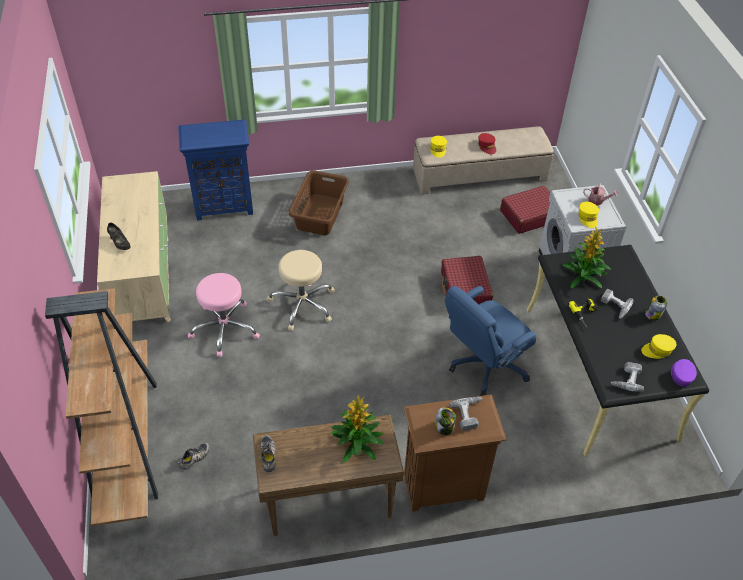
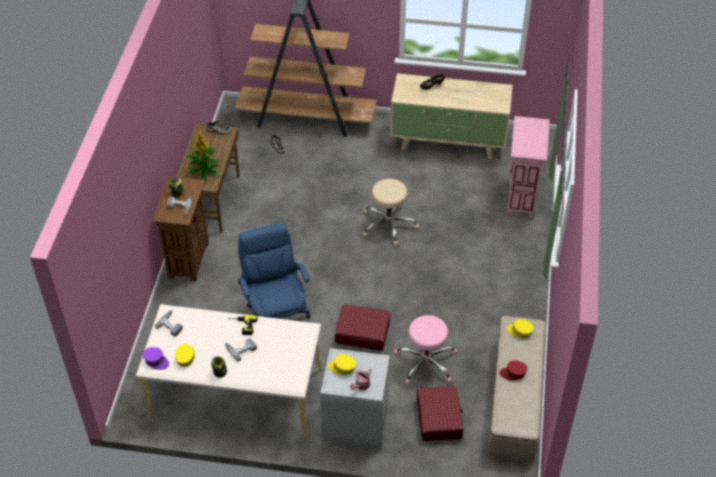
camera: 110 degrees right, 0 degrees up
blue cabinet [178,119,253,221] -> pink cabinet [507,116,550,217]
pink stool [188,273,260,357] -> pink stool moved to [394,315,457,384]
brown laundry basket [289,170,349,235] -> none
black desk [527,245,710,456] -> beige desk [136,304,322,439]
potted plant [563,226,611,288] -> none

